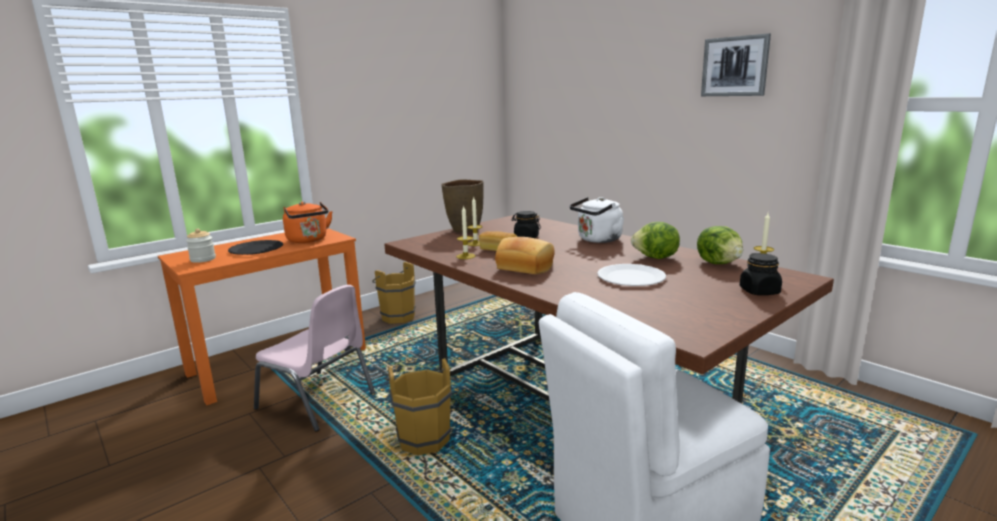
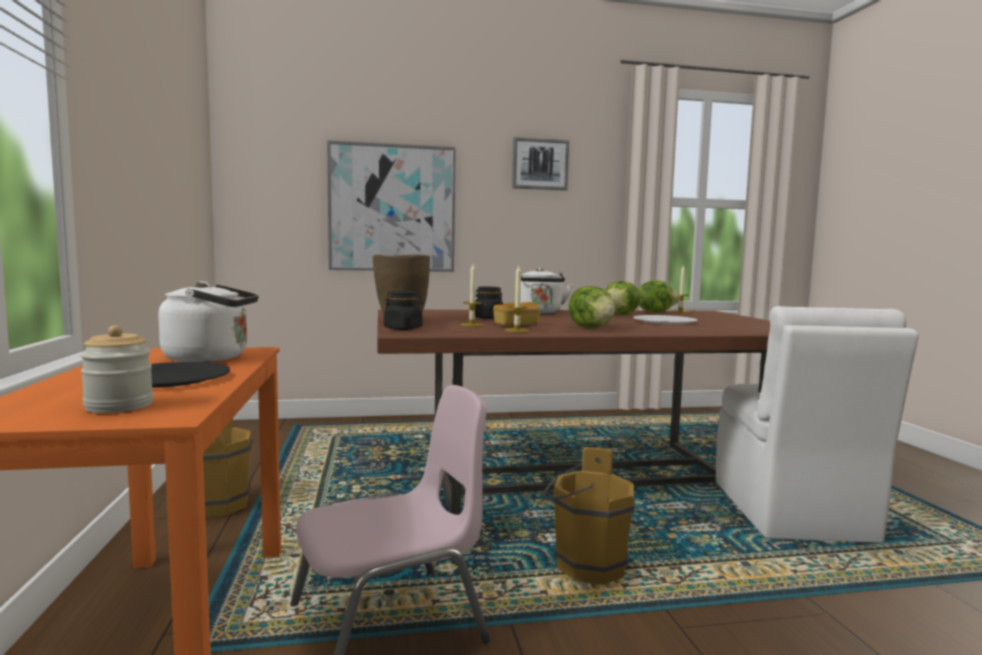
camera: 60 degrees left, 10 degrees down
orange kettle [283,202,333,243] -> white kettle [158,281,259,362]
bread [495,237,555,274] -> lettuce [569,286,615,328]
black jar [740,253,782,295] -> black jar moved to [384,291,423,330]
none -> picture [327,140,456,272]

